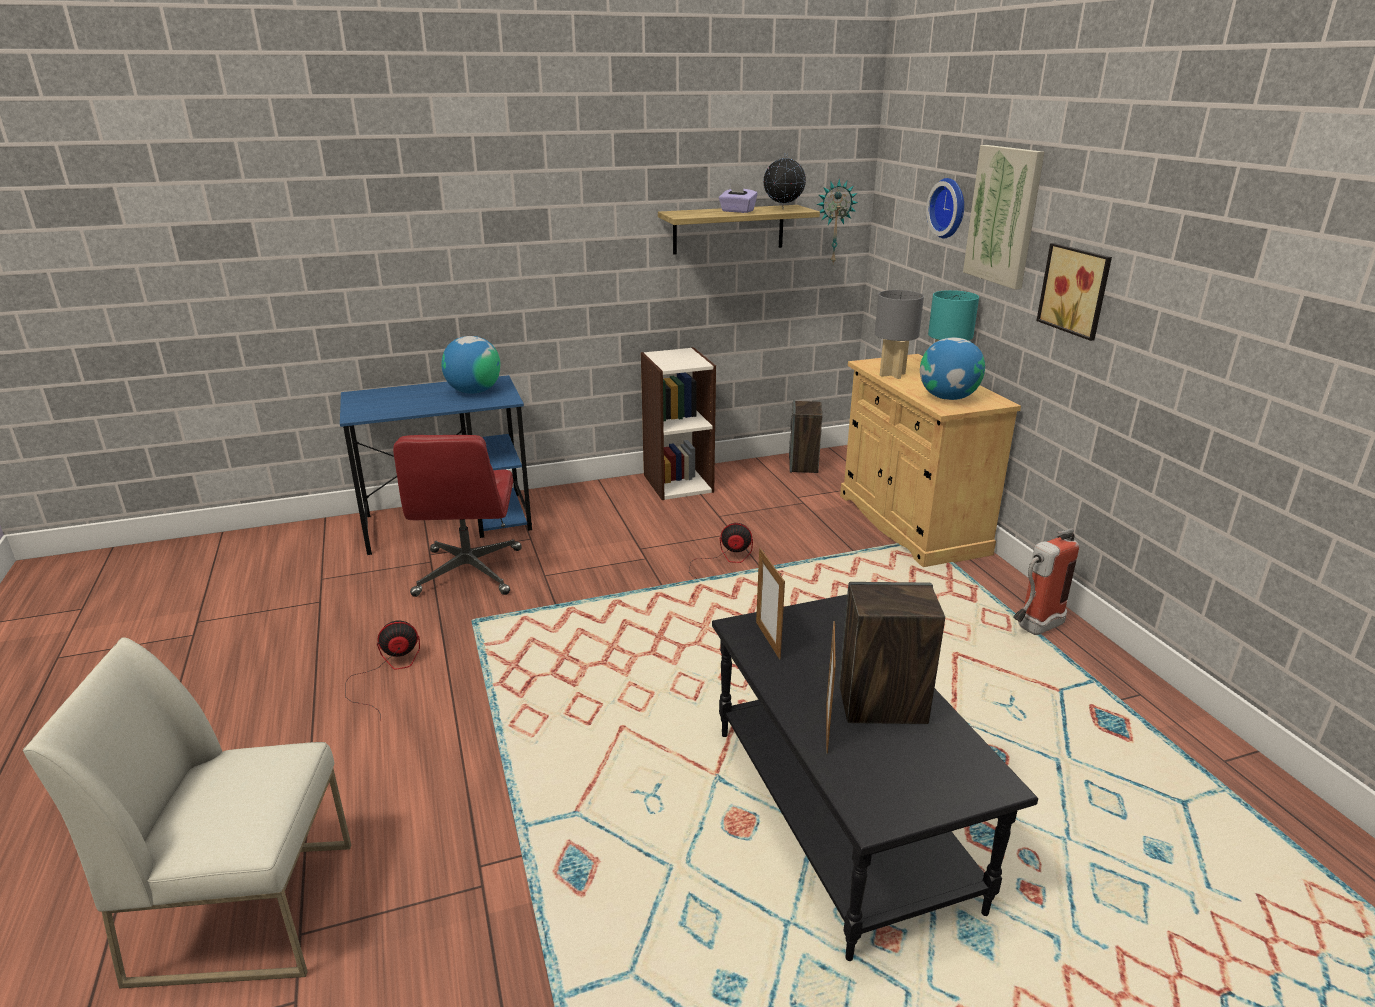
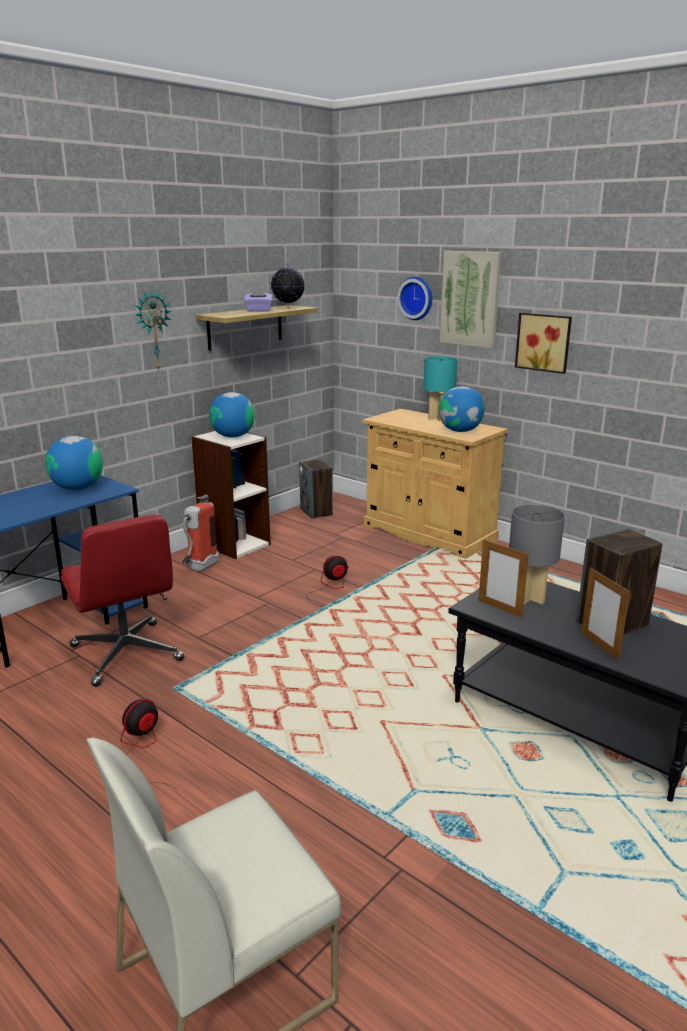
camera: 30 degrees left, 5 degrees down
wall clock [817,178,858,263] -> wall clock moved to [135,289,171,370]
grey table lamp [875,290,924,379] -> grey table lamp moved to [509,505,565,604]
fire extinguisher [1013,528,1079,635] -> fire extinguisher moved to [182,495,219,572]
none -> globe [209,392,254,438]

